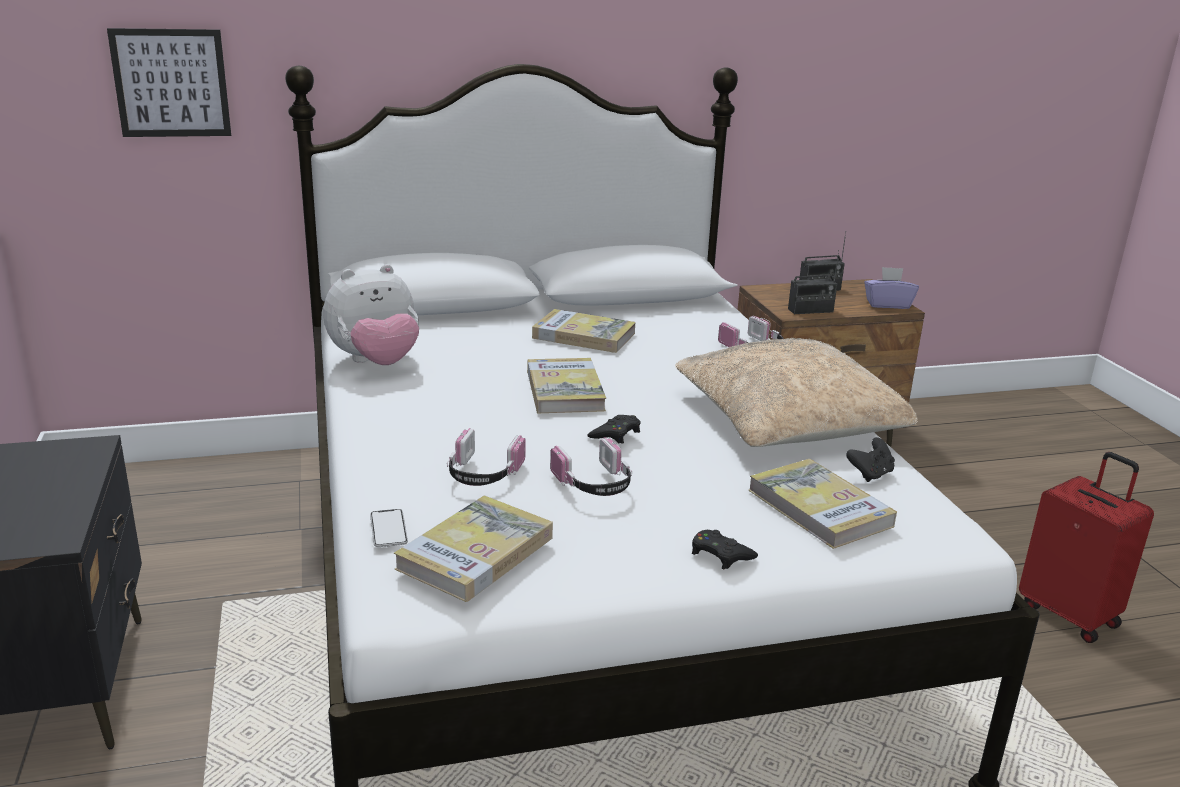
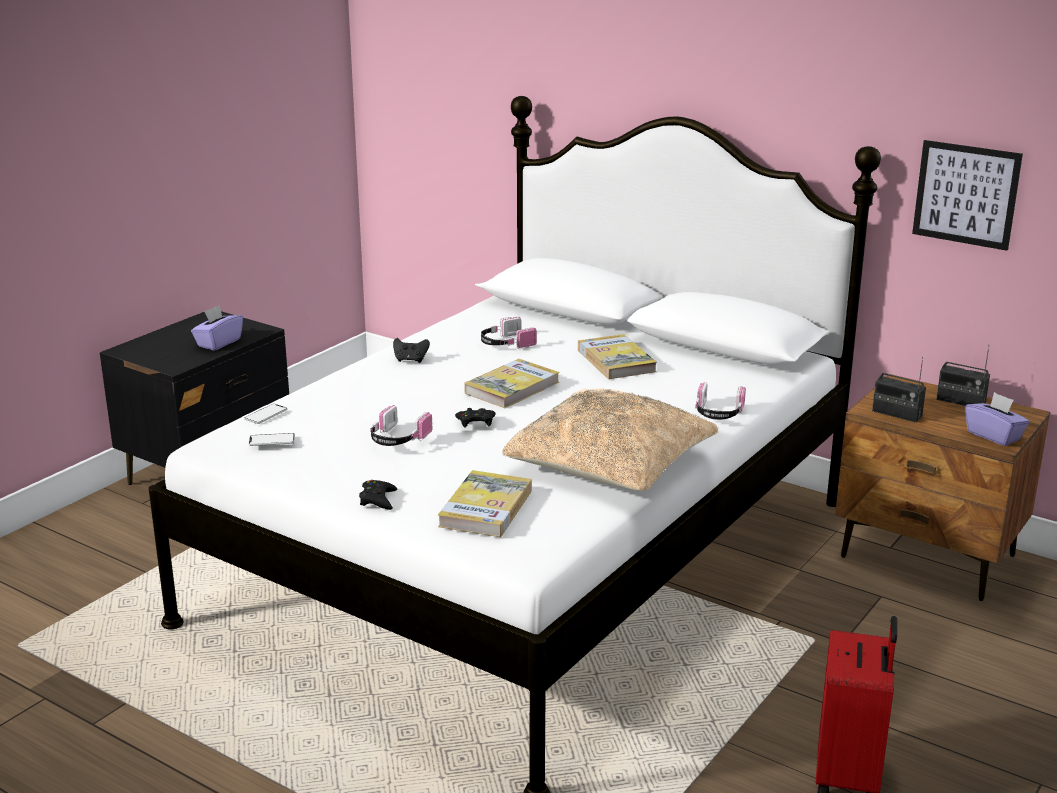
camera: 50 degrees right, 0 degrees up
picture [107,28,231,137] -> picture moved to [912,140,1023,251]
plush toy [323,264,419,365] -> none
book [394,495,553,602] -> phone [249,433,295,446]
headphones [447,428,526,486] -> headphones moved to [481,317,537,349]
black game controller [846,438,895,482] -> black game controller moved to [393,338,430,363]
none -> purple tissue box [191,305,243,351]

